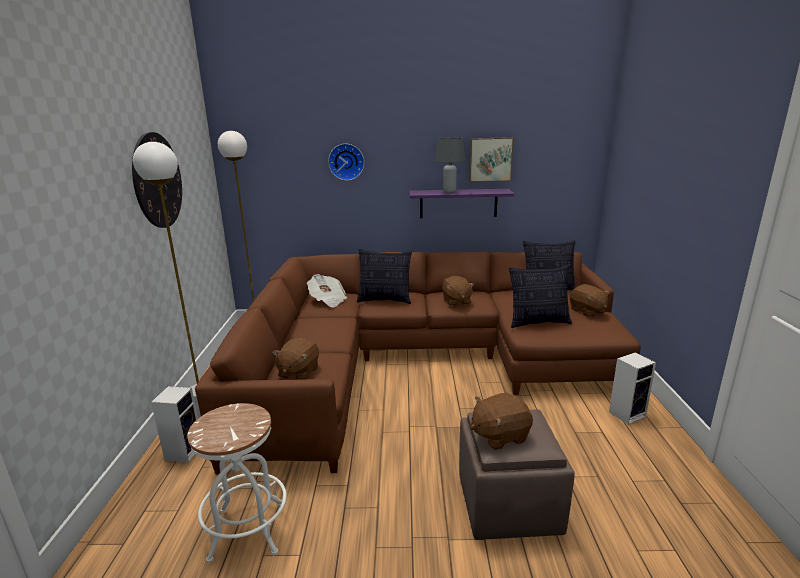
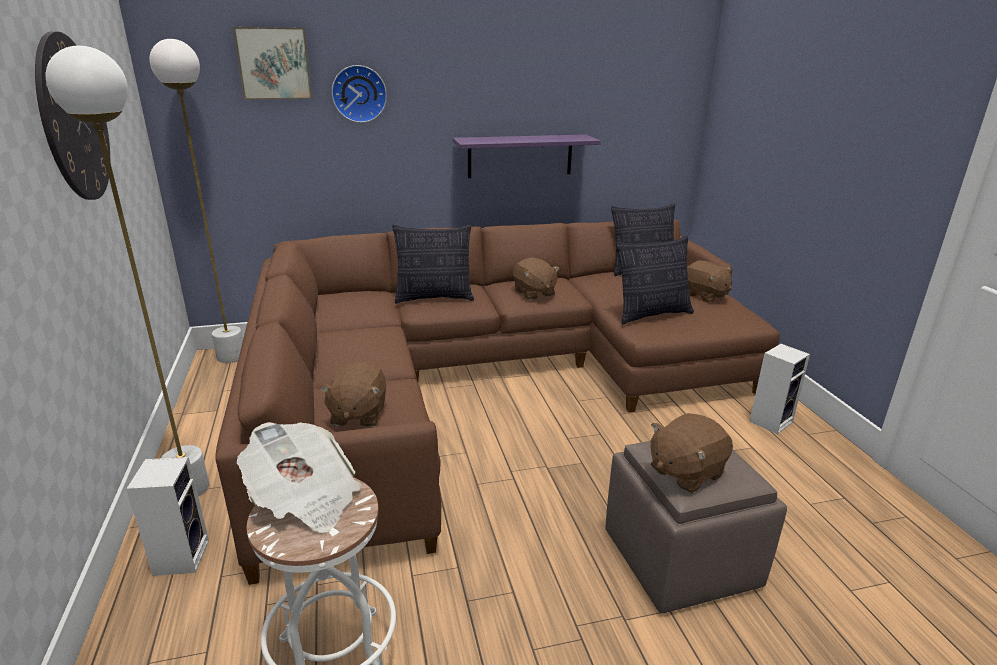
camera: 15 degrees left, 5 degrees up
newspaper [307,274,347,307] -> newspaper moved to [237,422,362,533]
grey table lamp [434,137,466,193] -> none
picture [469,137,514,182] -> picture moved to [233,27,312,100]

